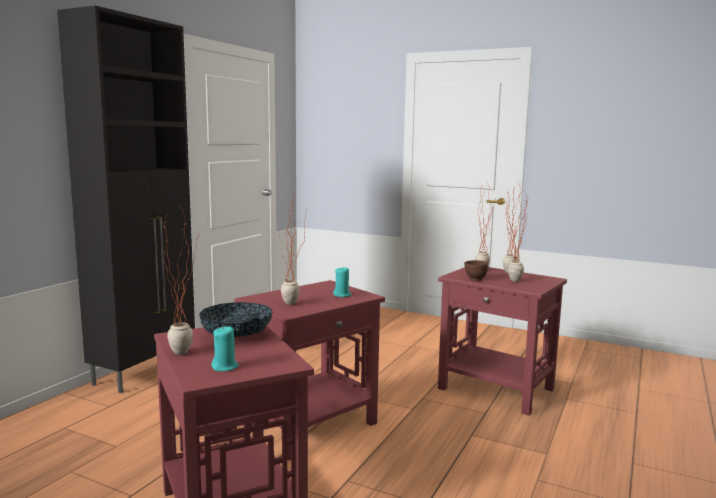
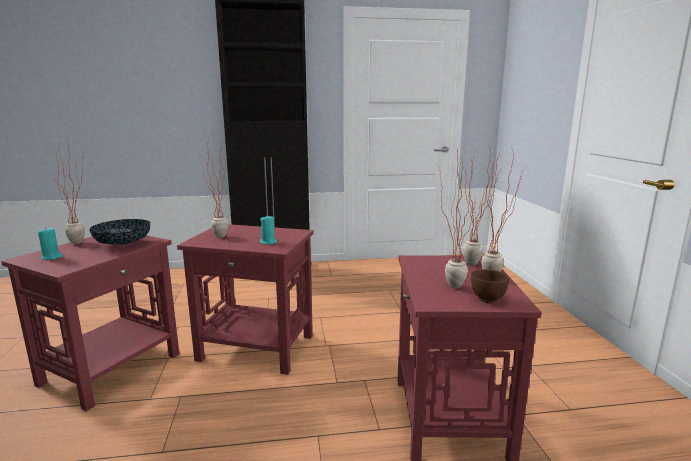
camera: 55 degrees right, 5 degrees up
brown bowl [464,260,489,281] -> brown bowl moved to [471,269,510,303]

